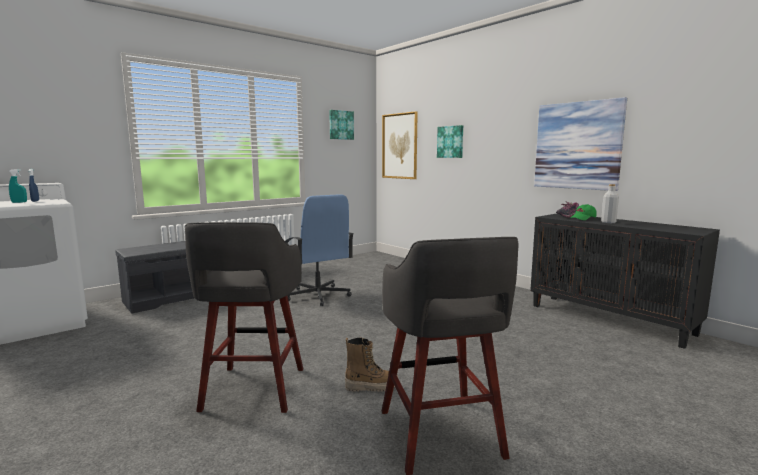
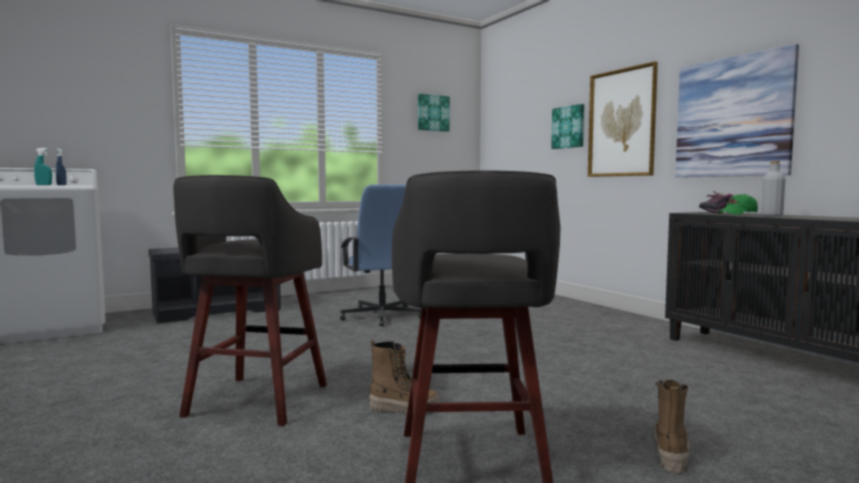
camera: 10 degrees right, 5 degrees down
picture [382,111,418,179] -> picture moved to [588,61,658,177]
none -> boot [655,380,689,473]

